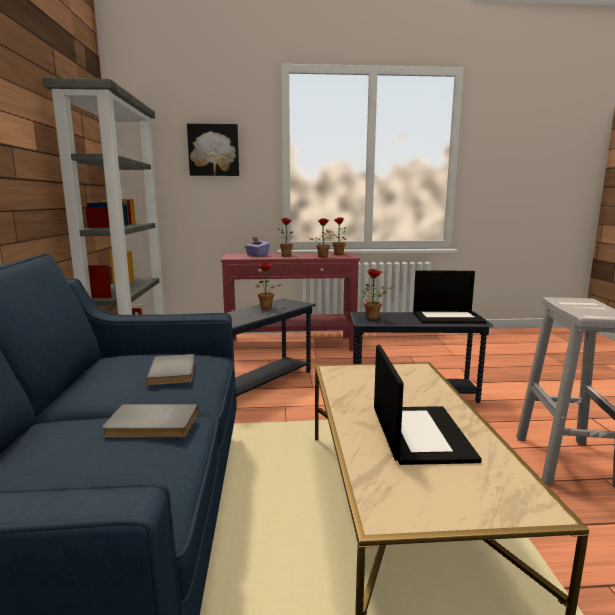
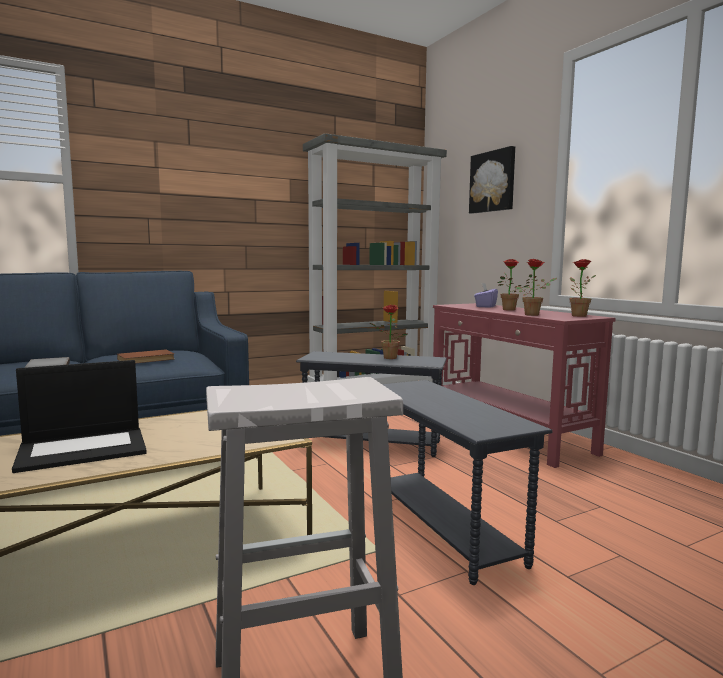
camera: 65 degrees right, 5 degrees down
grey book [146,354,195,385] -> brown book [117,350,175,363]
potted plant [362,269,394,320] -> none
laptop [413,271,487,324] -> none

